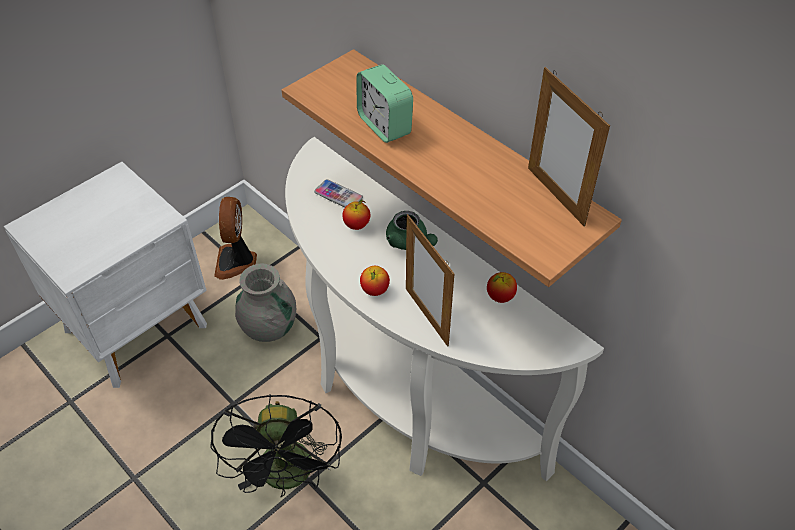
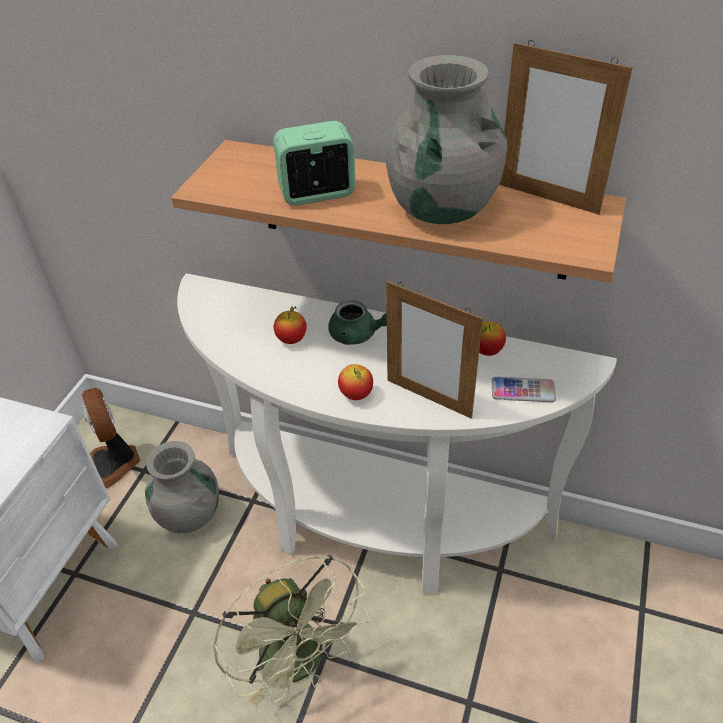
camera: 25 degrees left, 5 degrees down
black fan [210,394,342,497] -> green fan [212,555,370,705]
phone [314,179,363,207] -> phone moved to [492,377,556,402]
alarm clock [357,64,413,143] -> alarm clock turned 135 degrees clockwise [273,121,355,205]
none -> grey vase [386,55,507,224]

